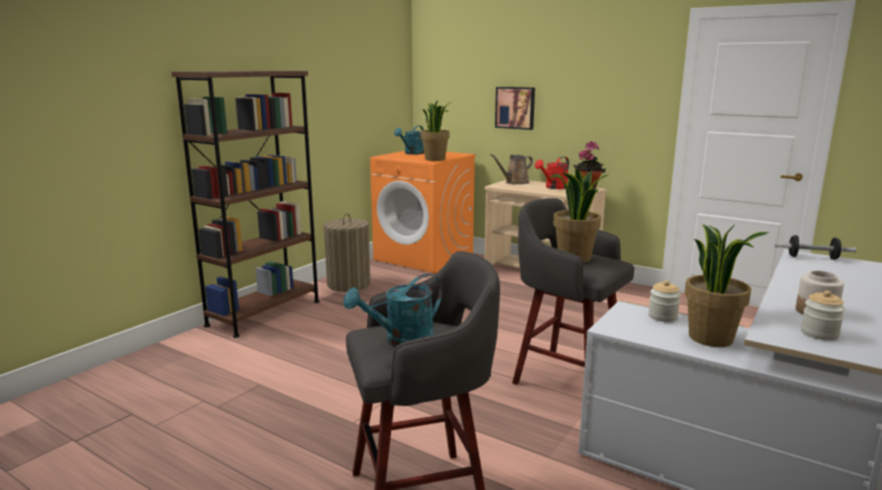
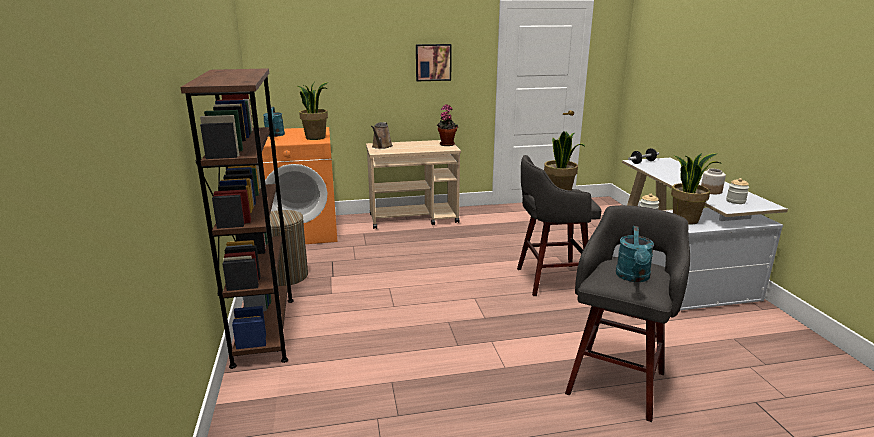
camera: 45 degrees left, 5 degrees up
picture [495,87,535,130] -> picture moved to [416,44,452,81]
red watering can [535,156,569,189] -> none

